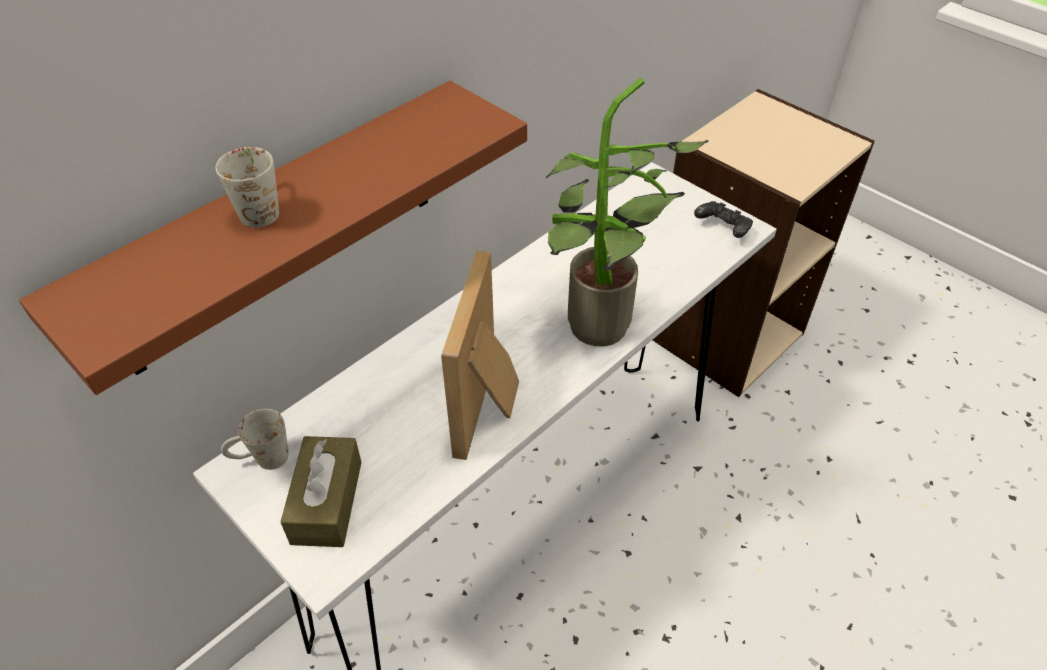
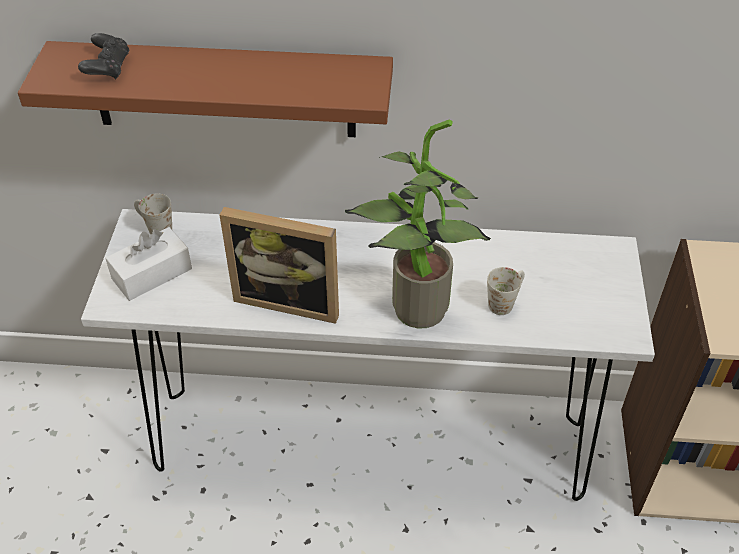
camera: 50 degrees right, 0 degrees up
white mug [216,147,279,228] -> white mug moved to [487,267,525,315]
brown tissue box [280,436,361,547] -> white tissue box [105,227,192,301]
picture frame [441,251,519,460] -> picture frame turned 135 degrees counterclockwise [220,207,339,324]
black game controller [694,201,753,238] -> black game controller moved to [78,33,129,80]

